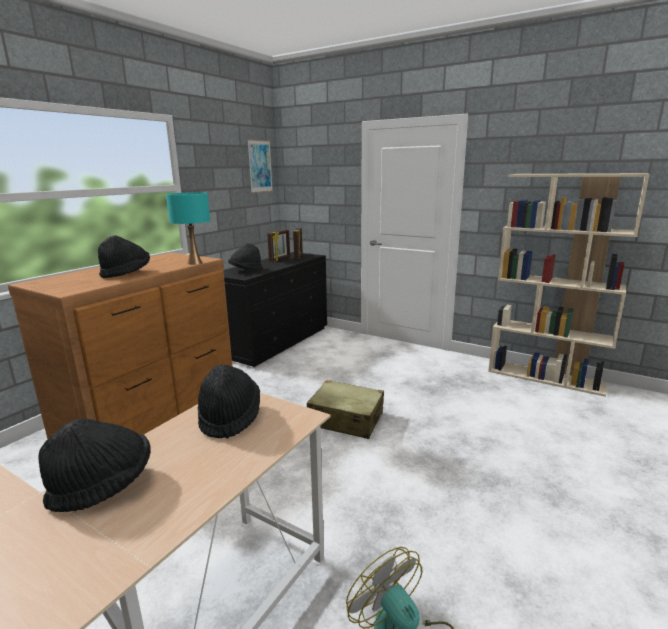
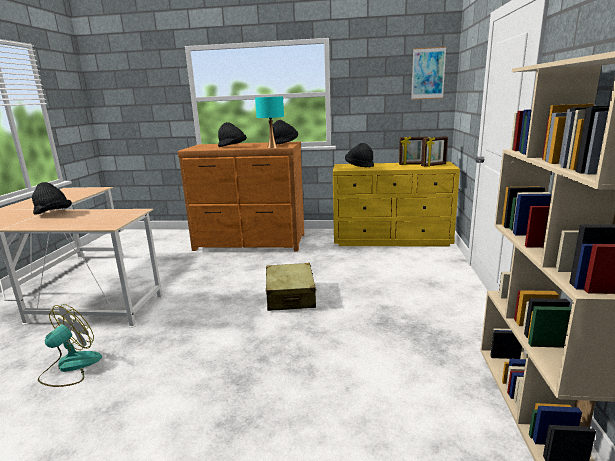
camera: 65 degrees right, 0 degrees up
black hat [197,364,260,439] -> black hat moved to [273,120,298,145]
black dresser [224,252,327,367] -> yellow dresser [333,162,460,247]

